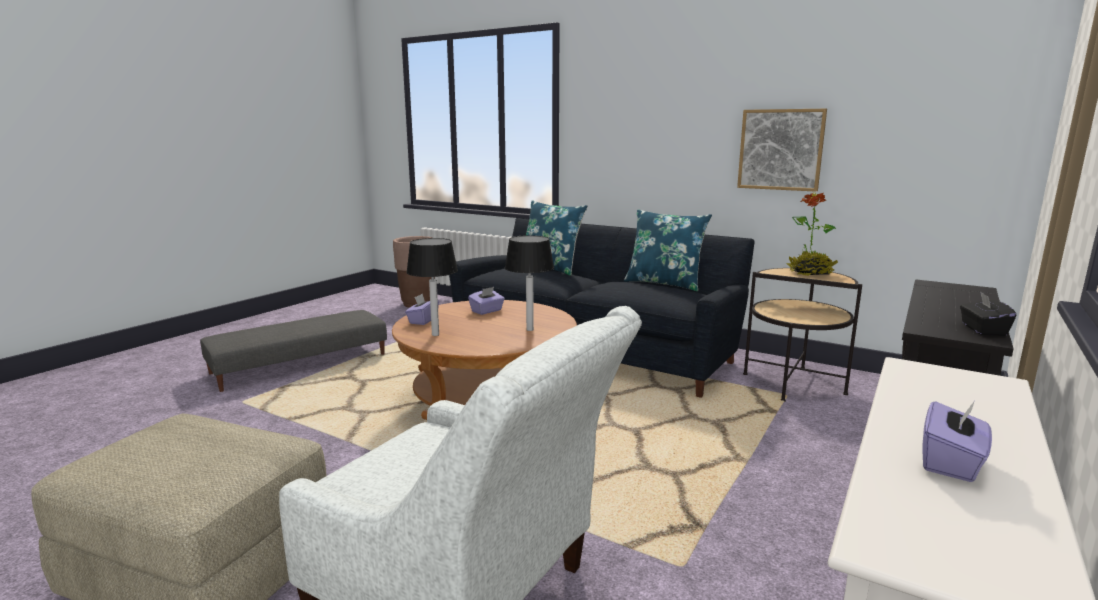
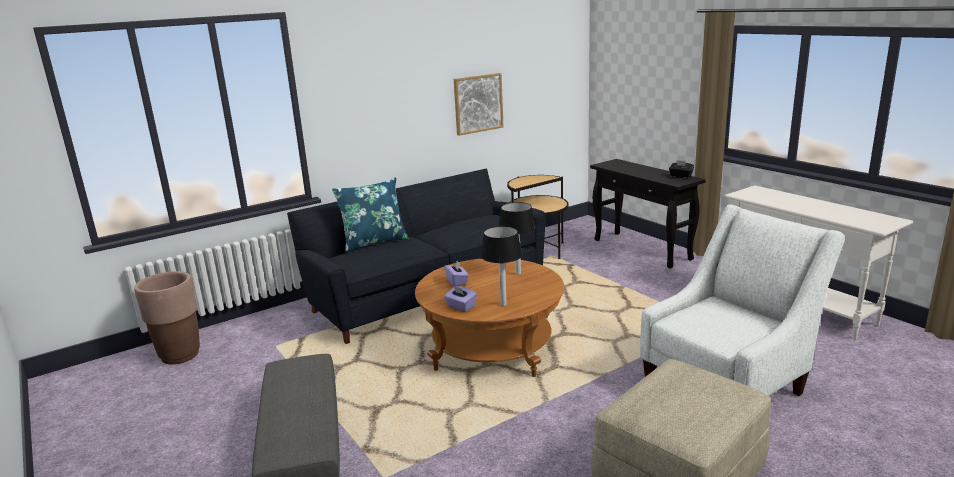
camera: 65 degrees left, 5 degrees up
blue pillow [624,209,712,291] -> none
potted plant [786,192,838,276] -> none
purple tissue box [922,399,992,482] -> none

